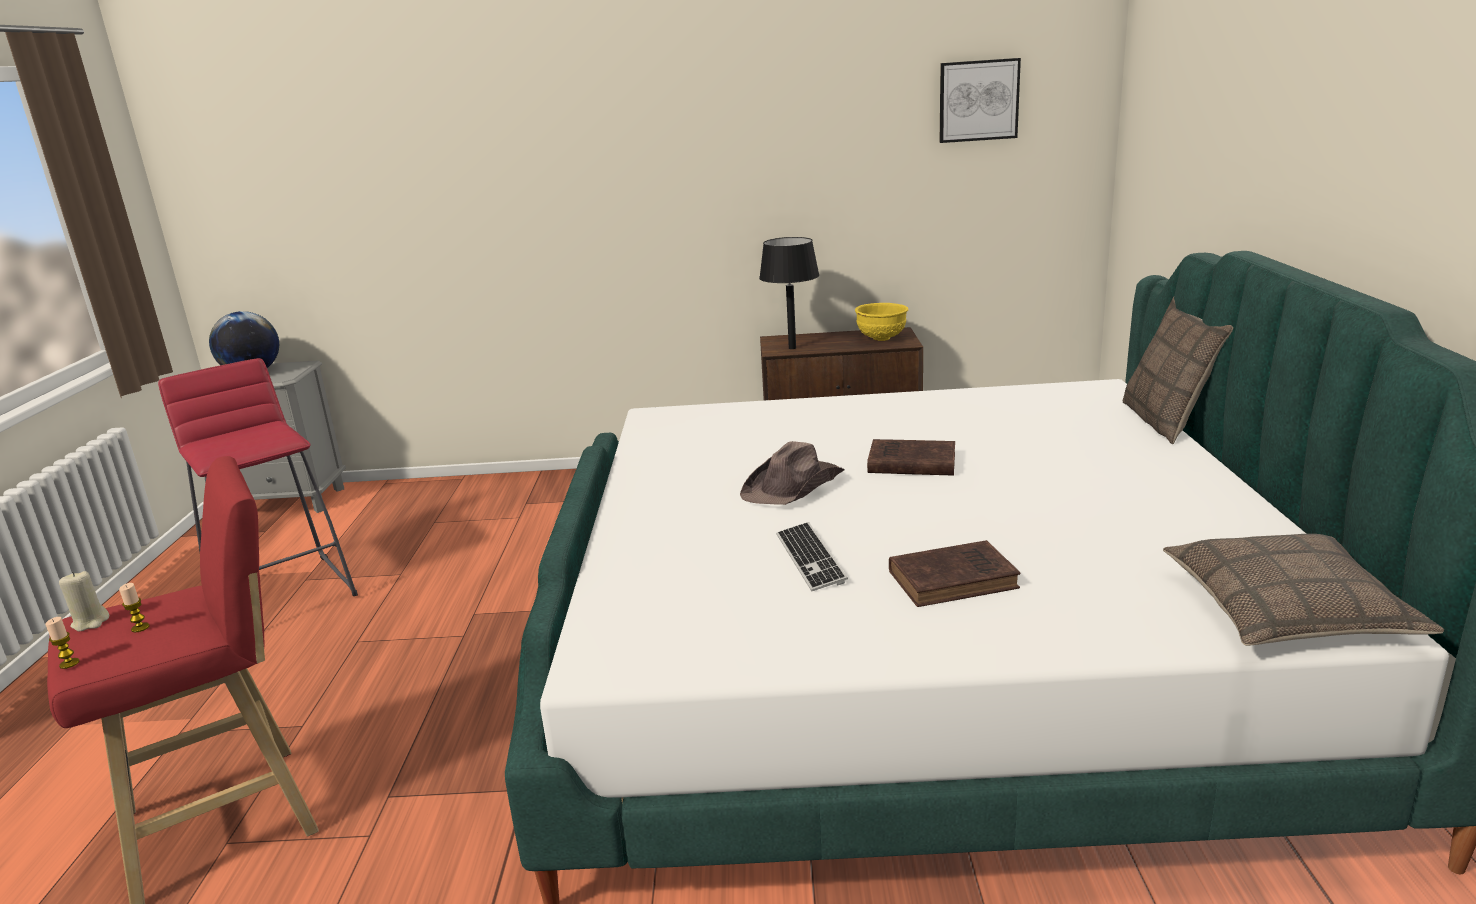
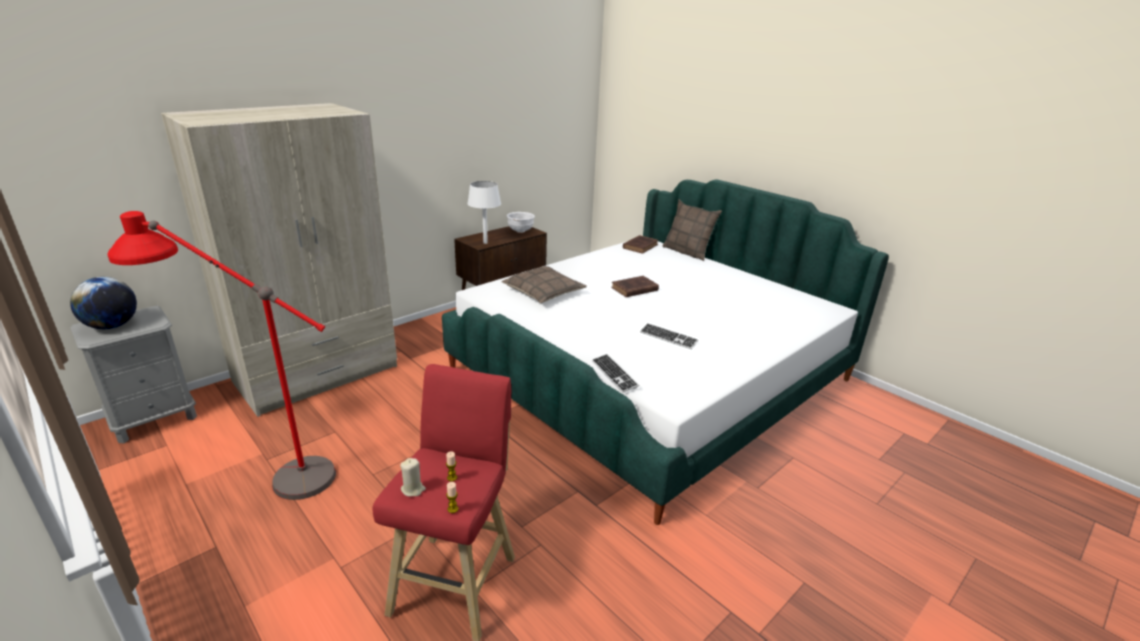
camera: 45 degrees left, 5 degrees up
red stool [158,358,358,596] -> red floor lamp [107,211,336,500]
brown hat [740,441,845,505] -> none
black table lamp [759,237,819,349] -> white table lamp [467,181,501,244]
yellow bowl [855,303,909,341] -> white bowl [507,212,535,233]
brown book [889,540,1020,607] -> brown book moved to [623,235,658,254]
picture [940,58,1021,143] -> none
pillow [1163,534,1444,646] -> pillow moved to [501,266,587,303]
none -> beige wardrobe [161,103,397,417]
none -> keyboard [592,354,639,393]

